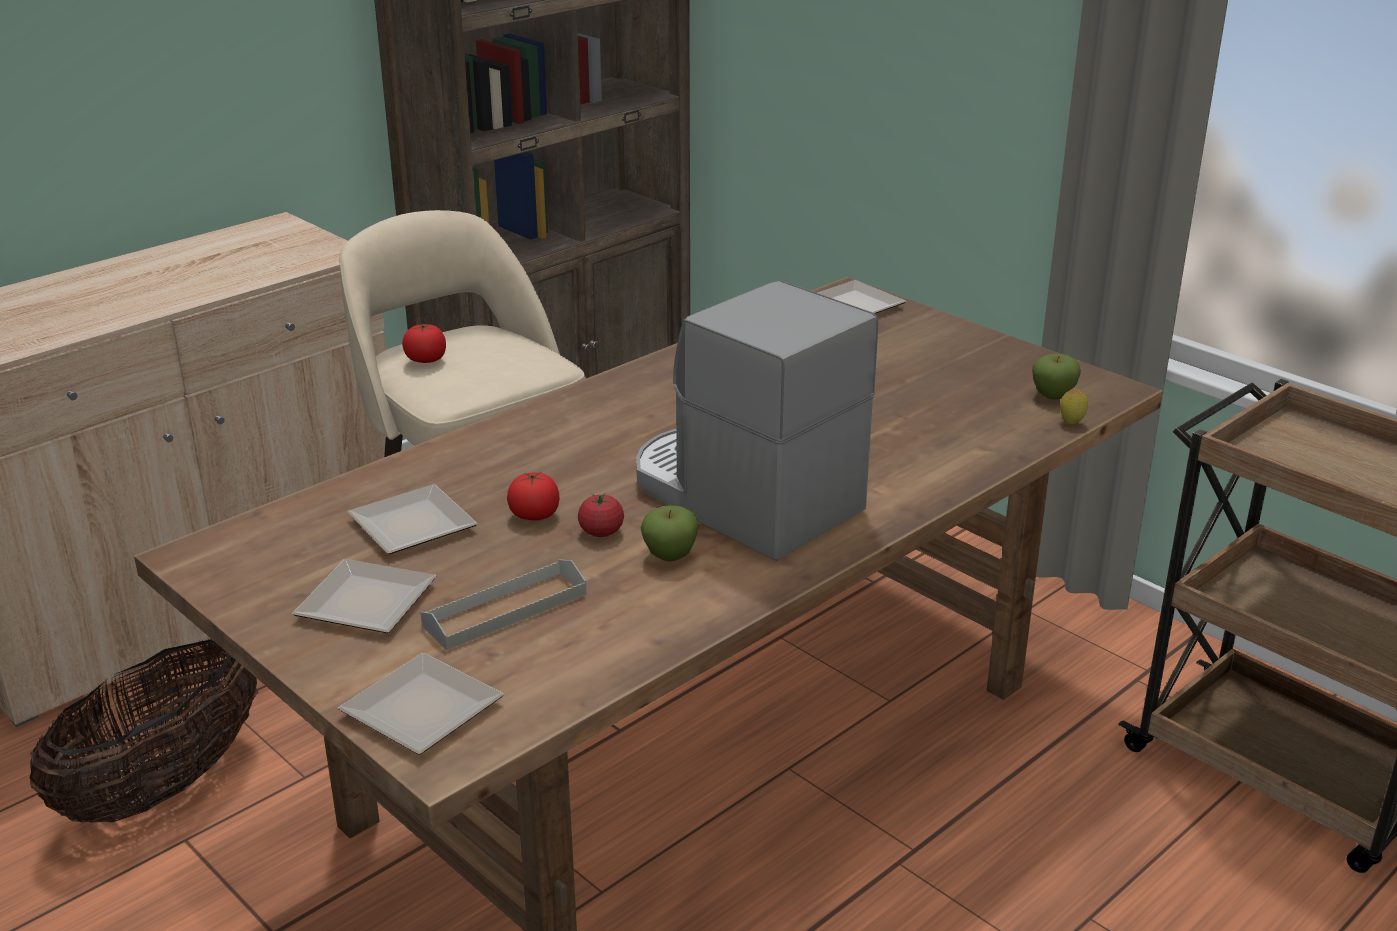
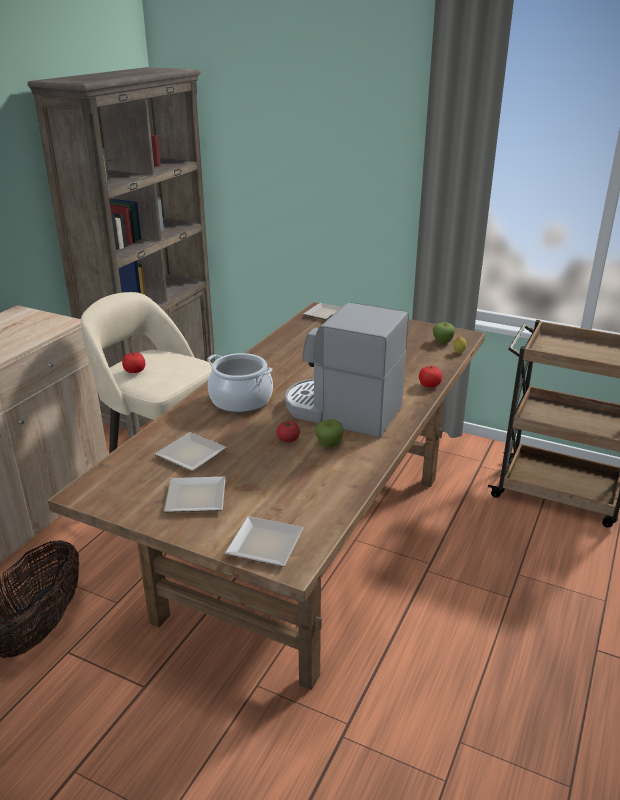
camera: 20 degrees left, 0 degrees up
grey tray [421,559,587,650] -> none
tomato [507,472,559,521] -> tomato moved to [419,366,442,387]
none -> cooking pot [207,353,273,413]

